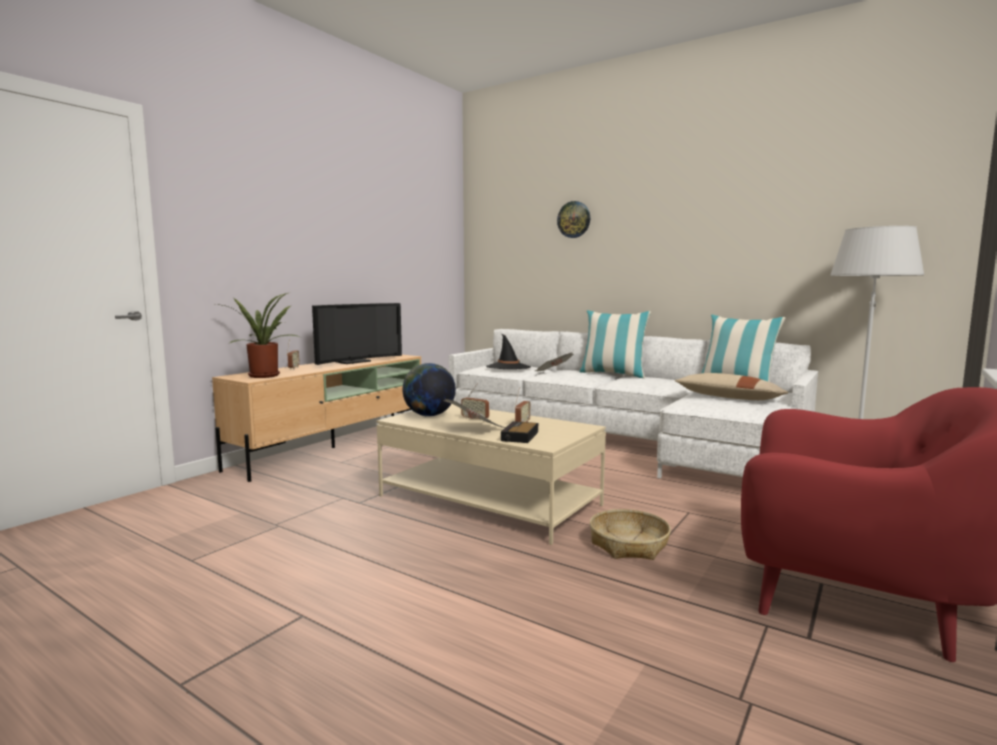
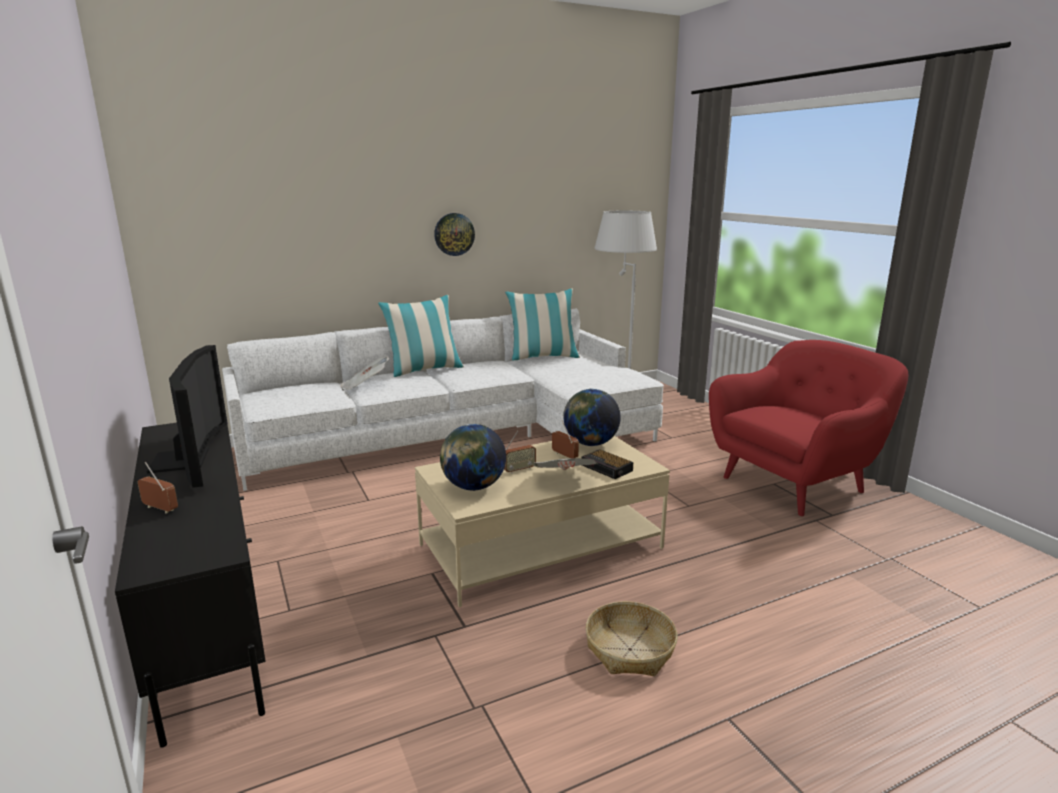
camera: 60 degrees left, 10 degrees up
beige tv stand [212,355,421,482] -> black tv stand [115,423,266,748]
potted plant [215,293,300,378] -> none
black hat [486,333,531,369] -> none
wall clock [557,201,590,238] -> wall clock moved to [434,213,475,256]
basket [590,509,671,560] -> basket moved to [586,601,678,676]
beige pillow [675,373,789,400] -> none
none -> globe [563,388,621,446]

